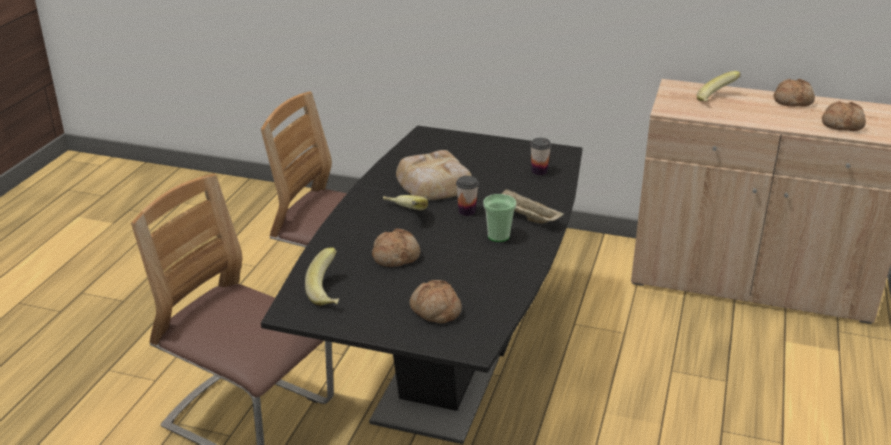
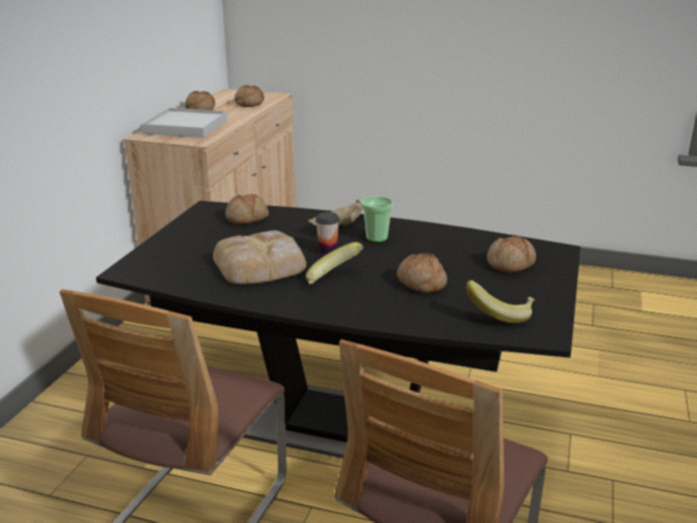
camera: 90 degrees left, 5 degrees down
cup [530,138,552,175] -> bread [225,194,269,224]
banana [697,71,741,102] -> white tray [141,108,227,138]

